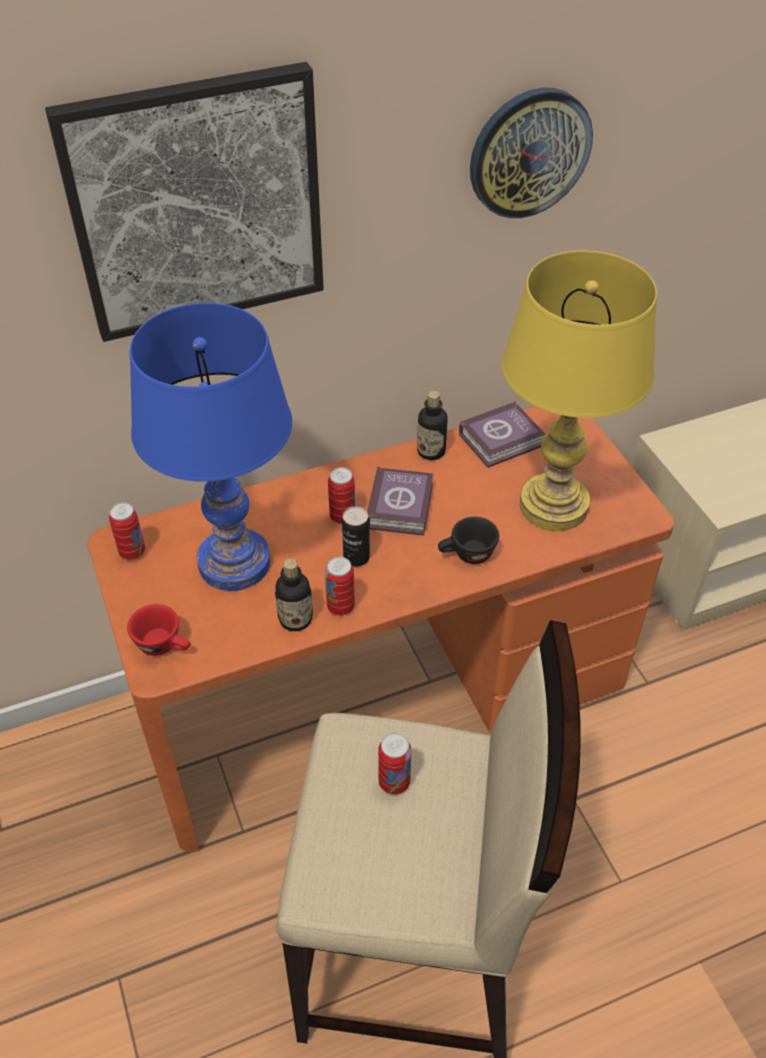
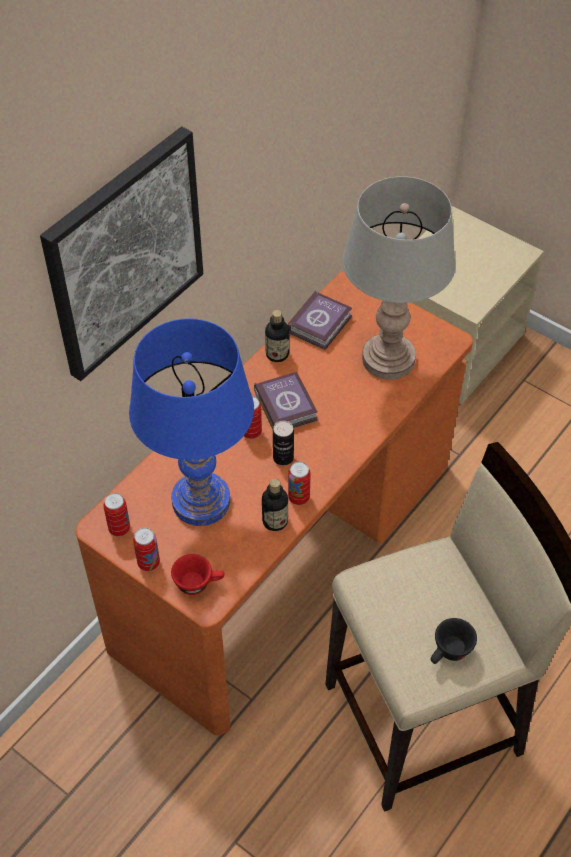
camera: 30 degrees left, 5 degrees up
can [378,733,411,795] -> can moved to [133,528,160,571]
black cup [438,517,499,564] -> black cup moved to [431,618,477,664]
wall clock [470,88,593,218] -> none
yellow table lamp [502,251,657,531] -> grey table lamp [342,176,456,380]

